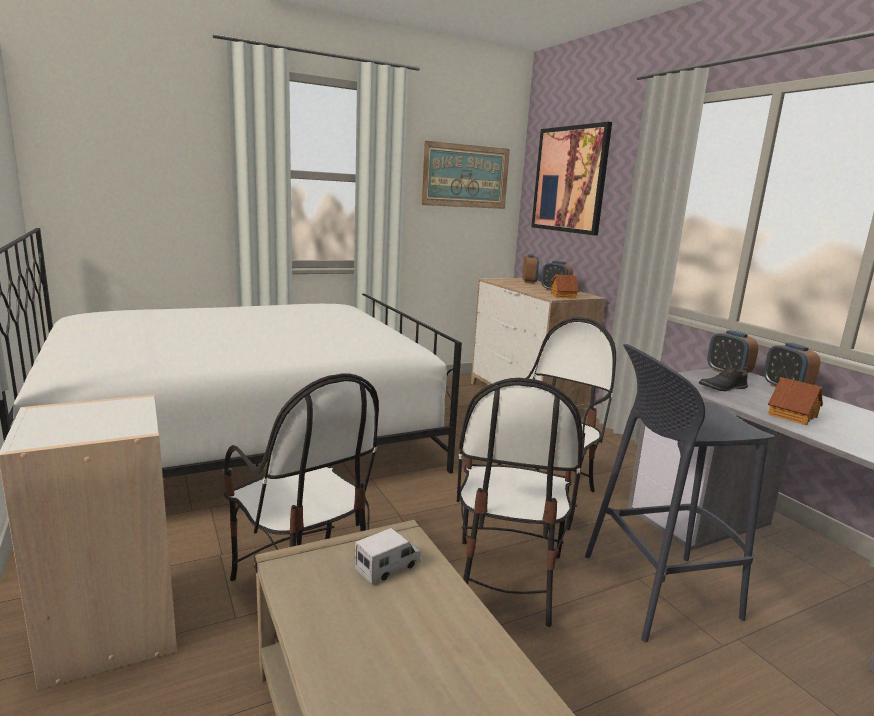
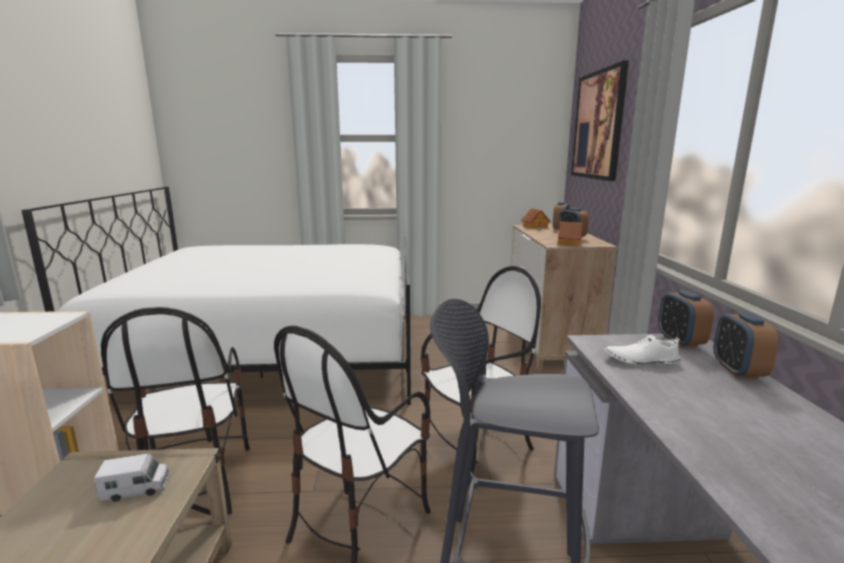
camera: 25 degrees right, 0 degrees up
picture [421,140,510,209] -> none
black shoe [699,367,748,391] -> white shoe [605,335,680,365]
toy house [768,377,823,425] -> toy house moved to [521,208,551,229]

